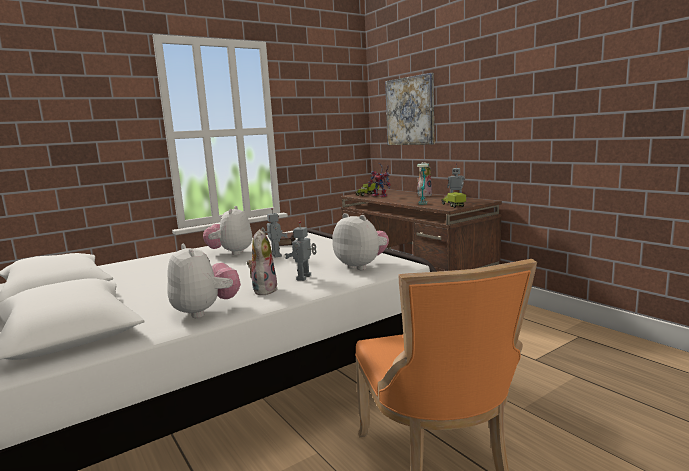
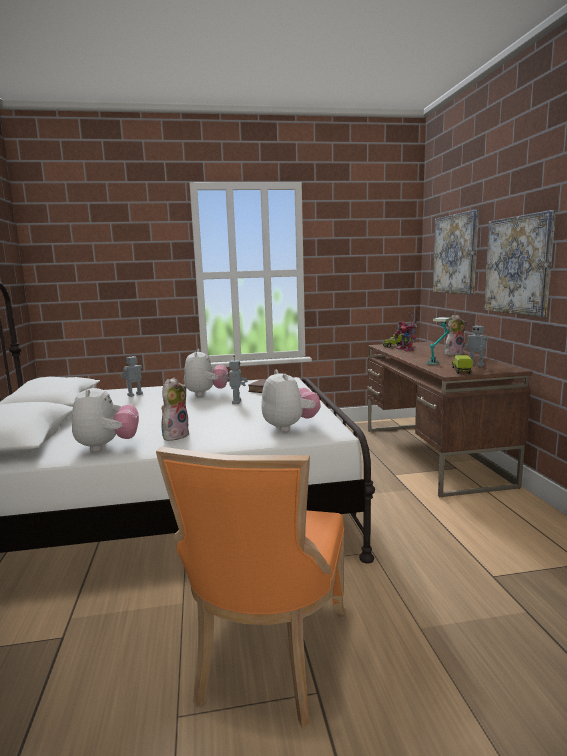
camera: 25 degrees right, 0 degrees up
plush toy [203,206,252,255] -> plush toy turned 150 degrees clockwise [184,349,228,396]
toy robot [285,221,317,281] -> toy robot moved to [120,352,143,397]
none -> picture [484,210,556,317]

